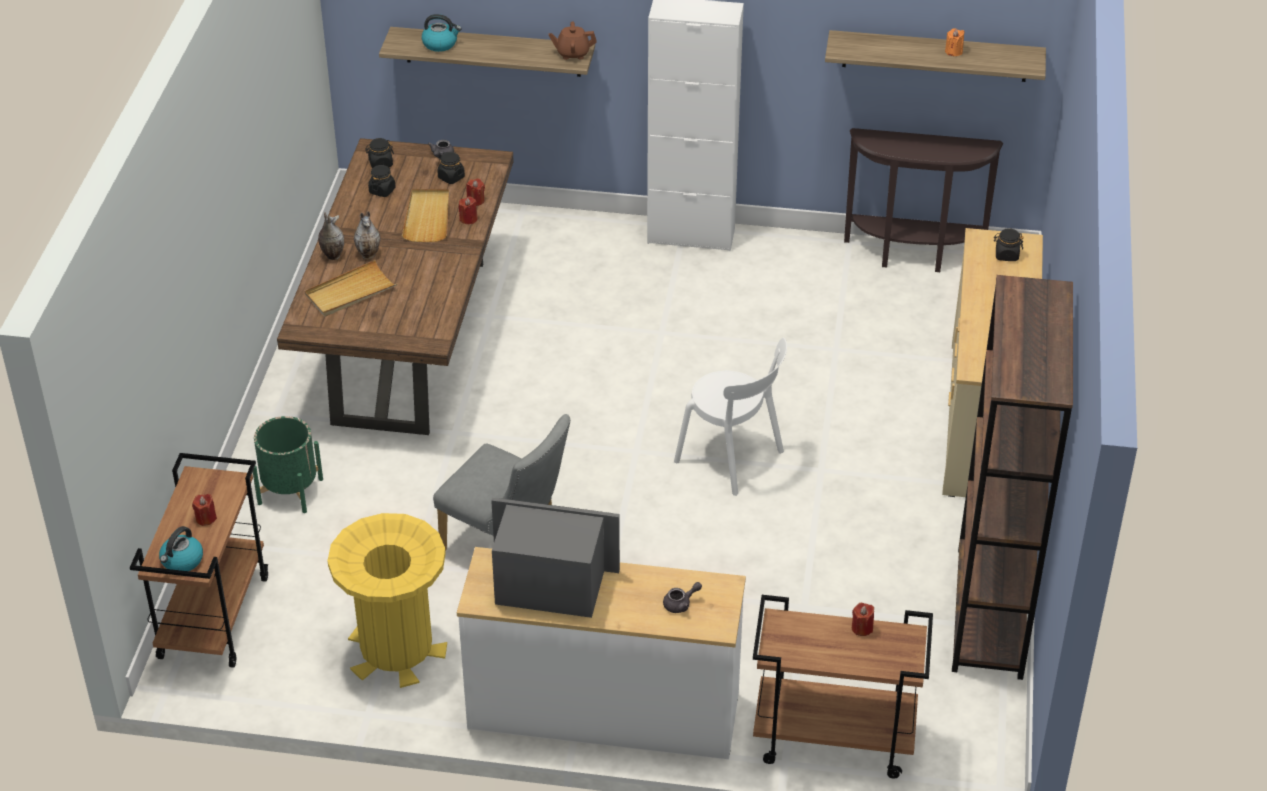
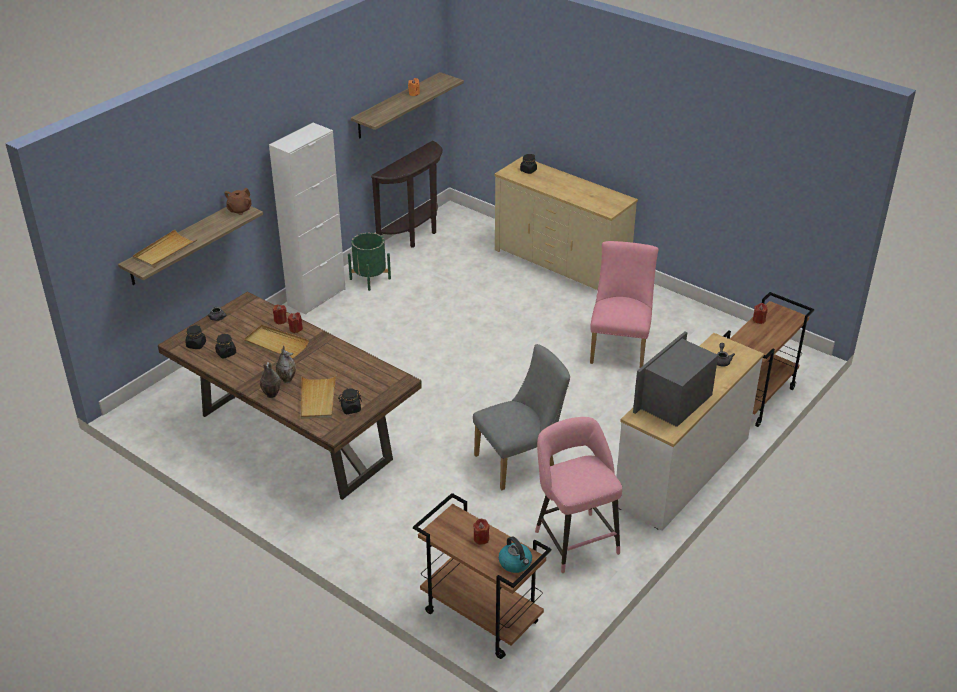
camera: 60 degrees left, 5 degrees down
green planter [253,416,323,513] -> green planter moved to [348,233,391,291]
yellow trash can [327,513,447,688] -> pink stool [535,417,622,573]
kettle [422,14,462,52] -> beige tray [133,230,197,268]
black jar [438,152,465,184] -> black jar moved to [338,388,362,414]
white chair [674,338,787,496] -> none
brown bookcase [952,275,1073,680] -> none
none -> pink chair [590,241,658,368]

